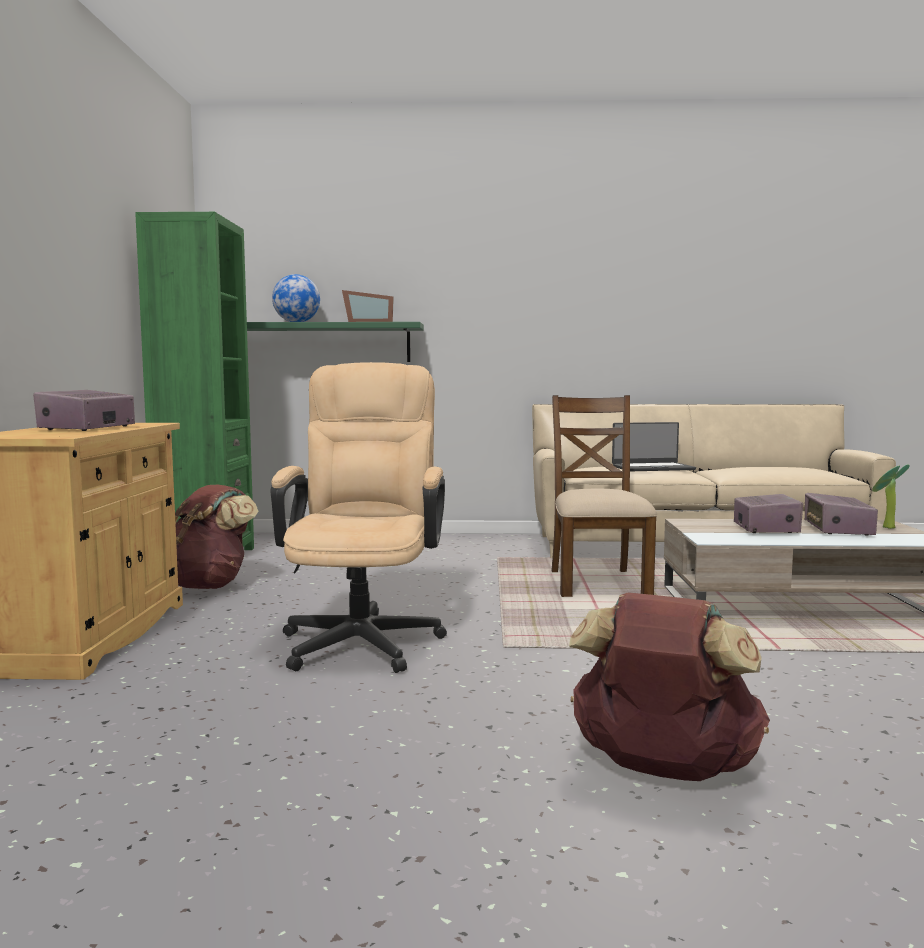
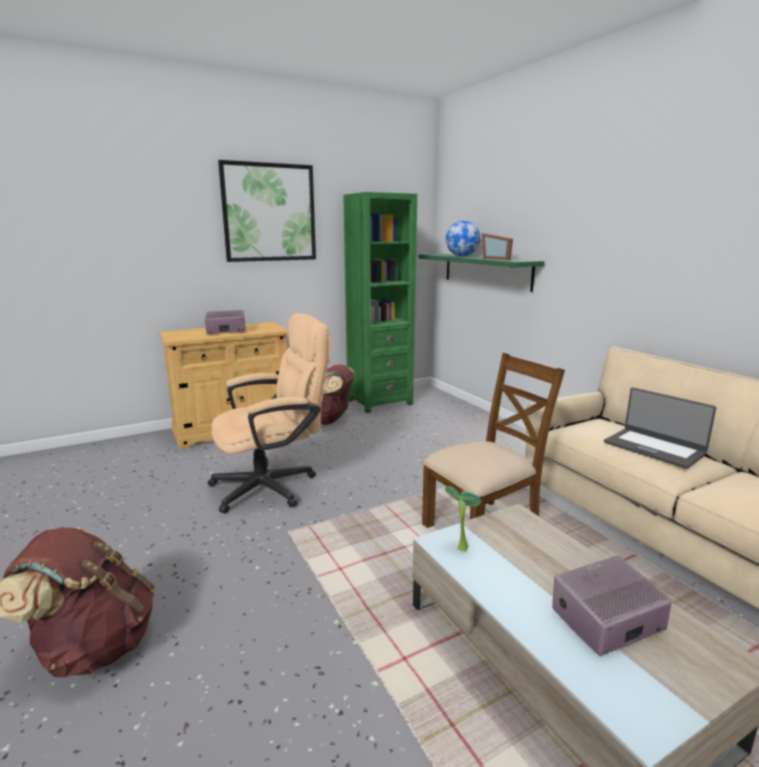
camera: 60 degrees right, 10 degrees up
radio [734,494,803,533] -> none
potted plant [872,464,909,529] -> potted plant moved to [445,486,482,552]
none -> picture [218,160,316,262]

